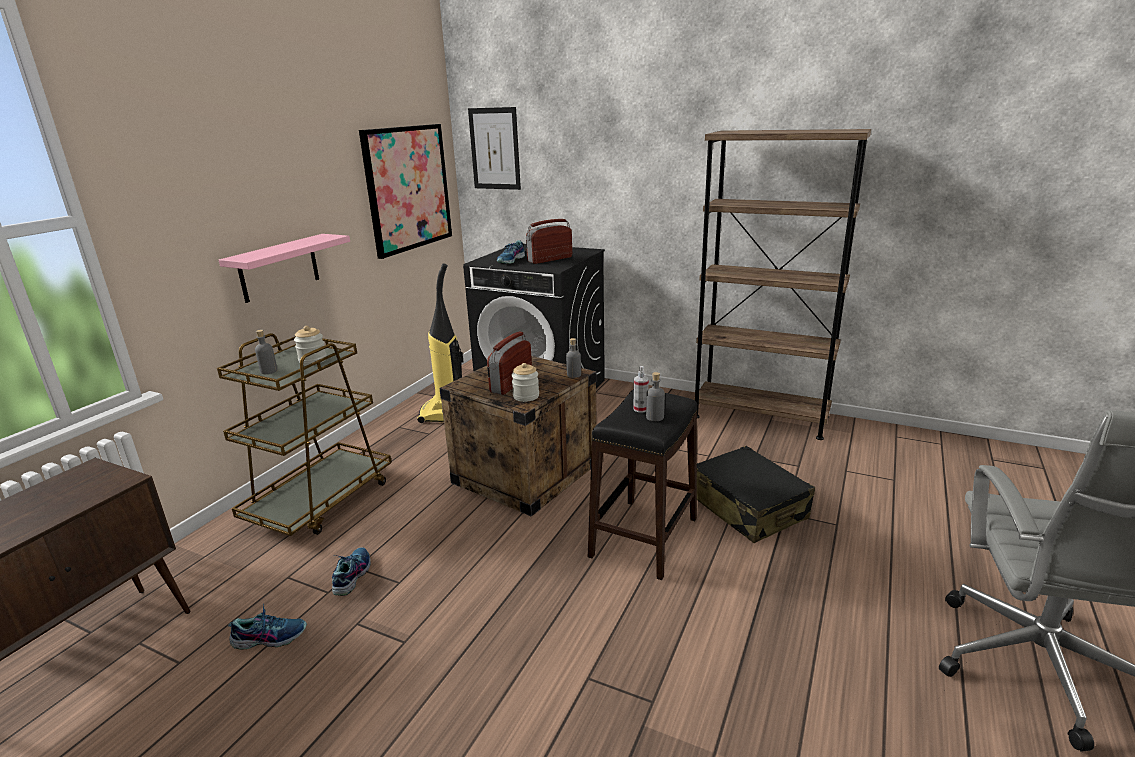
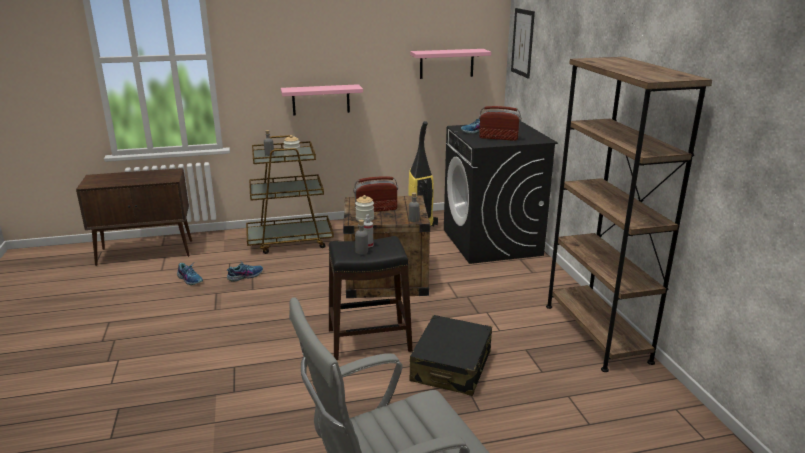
camera: 50 degrees right, 0 degrees up
picture [359,124,452,259] -> pink shelf [410,49,491,79]

